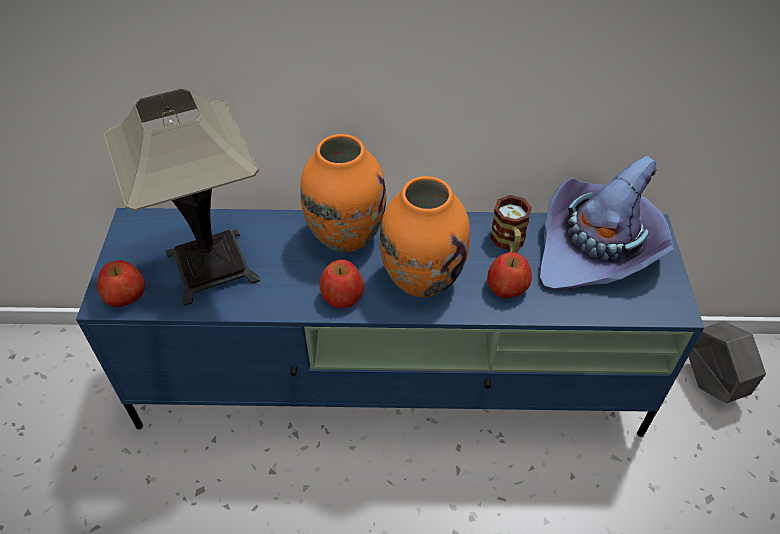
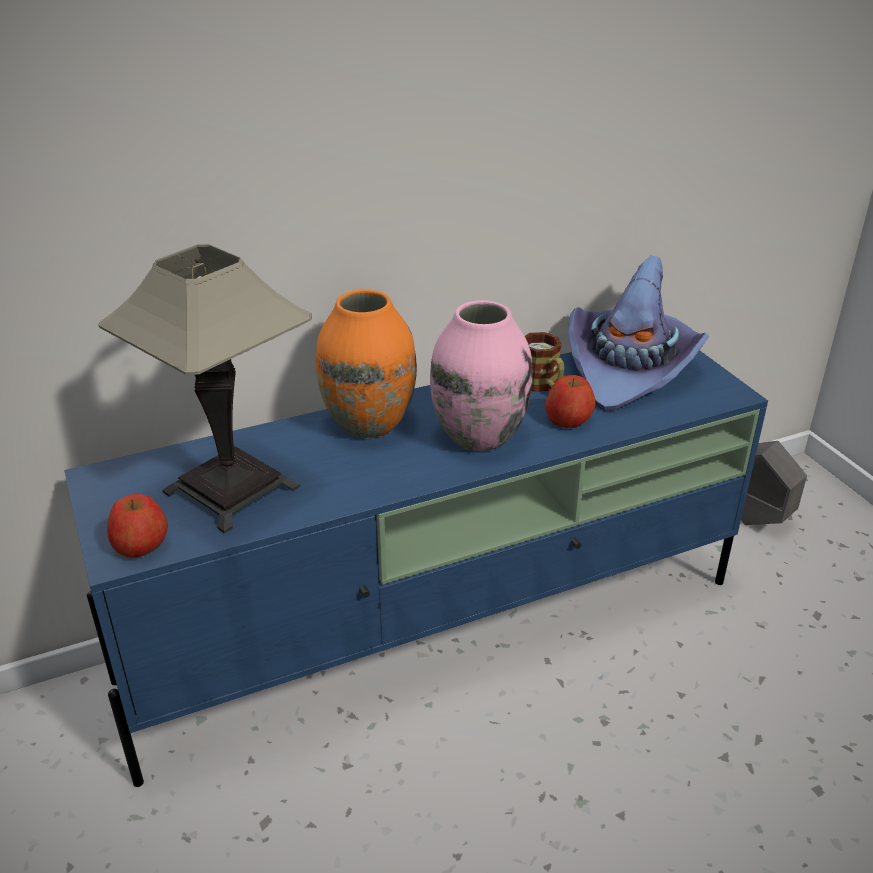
camera: 25 degrees left, 15 degrees down
apple [319,260,364,308] -> none
orange vase [380,176,470,297] -> pink vase [430,300,533,452]

